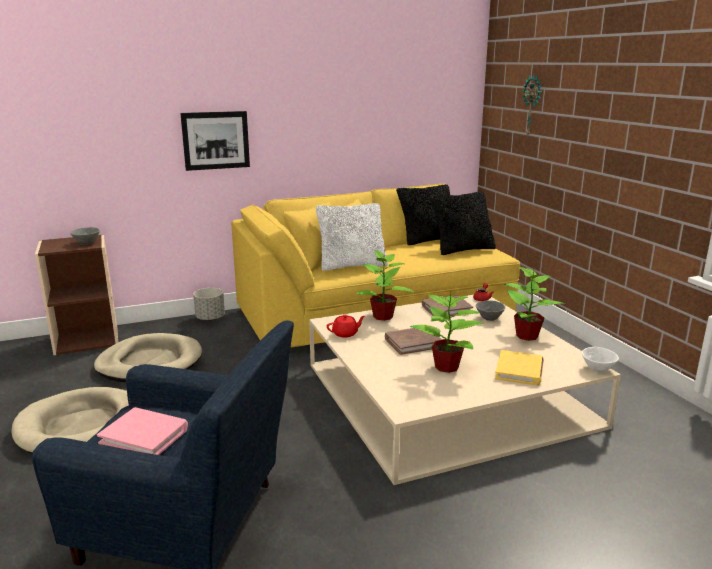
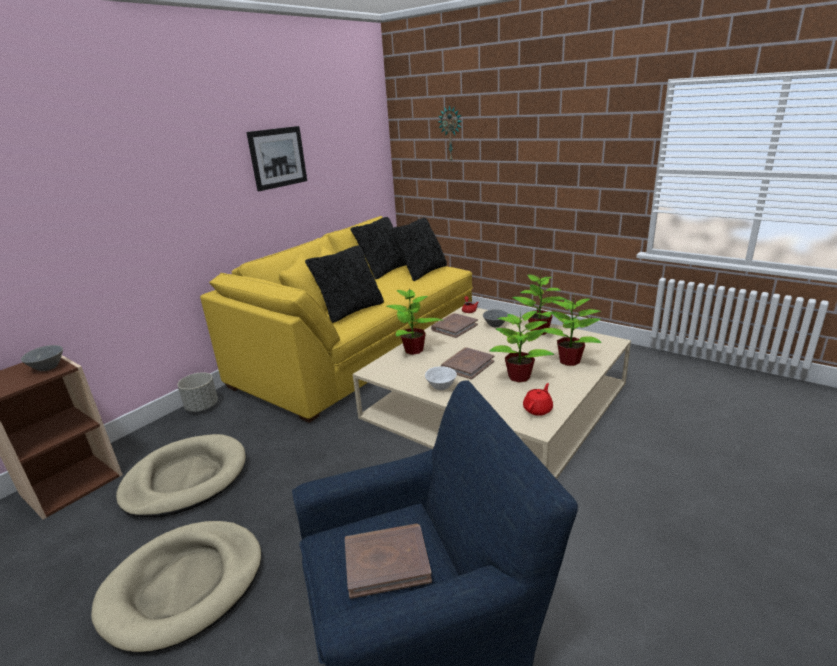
camera: 30 degrees left, 5 degrees up
pink book [97,407,188,455] -> brown book [345,523,432,599]
picture [180,111,250,171] -> picture moved to [246,126,307,191]
white pillow [315,203,388,271] -> black pillow [305,245,384,323]
red teapot [327,315,365,338] -> red teapot moved to [523,383,553,416]
yellow book [495,350,544,386] -> potted plant [541,296,602,366]
white bowl [582,347,619,373] -> white bowl moved to [425,366,457,390]

